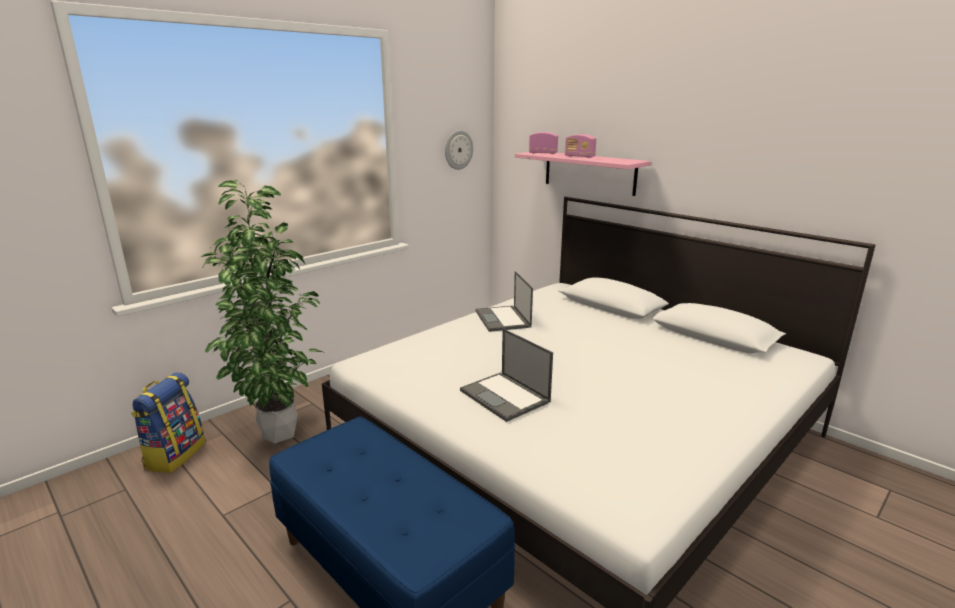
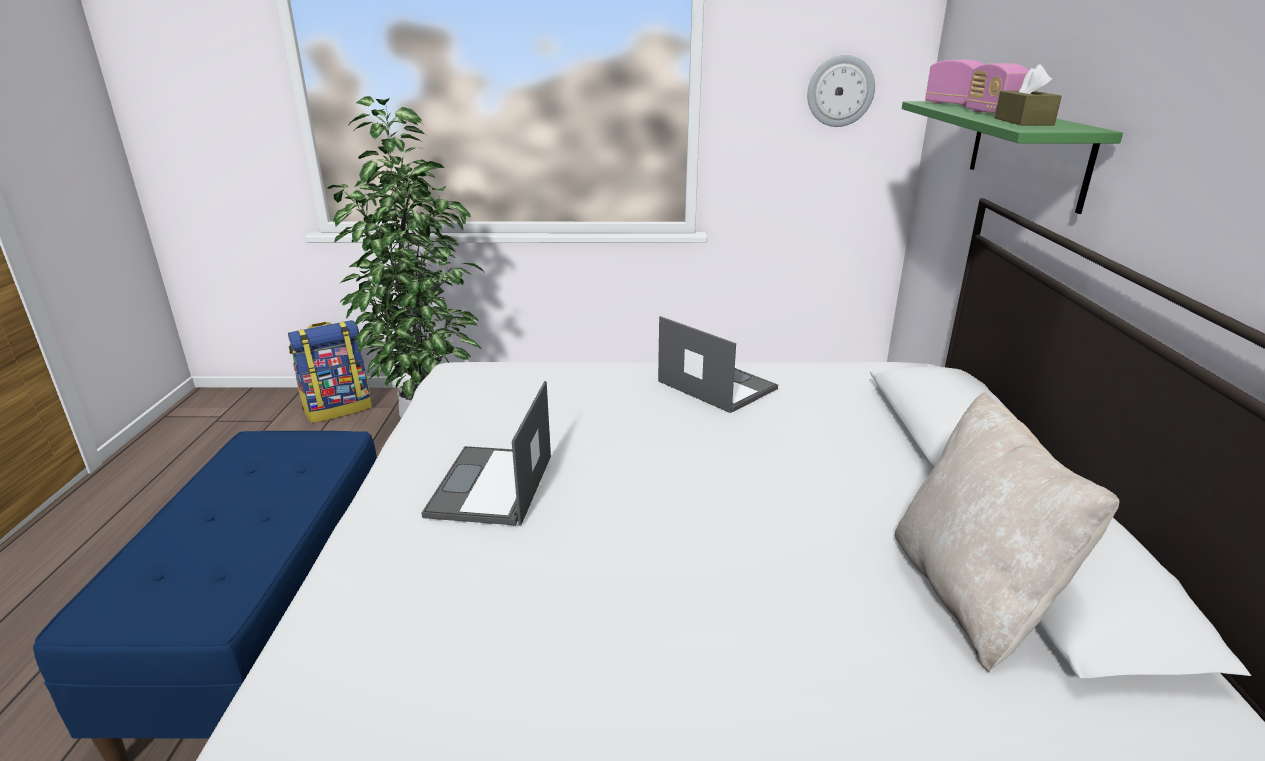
camera: 45 degrees right, 5 degrees up
laptop [475,271,533,332] -> laptop turned 105 degrees clockwise [658,316,778,413]
pink shelf [515,152,651,196] -> green shelf [902,101,1123,214]
none -> beige pillow [895,391,1119,672]
none -> brown tissue box [995,64,1062,126]

